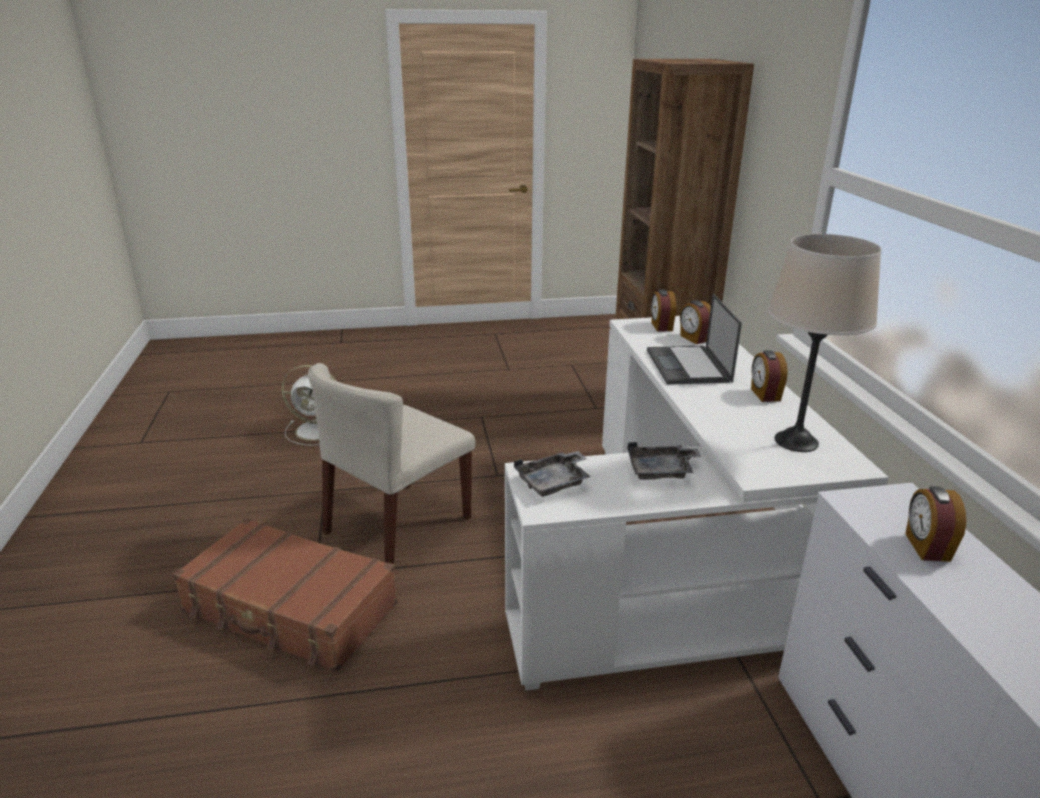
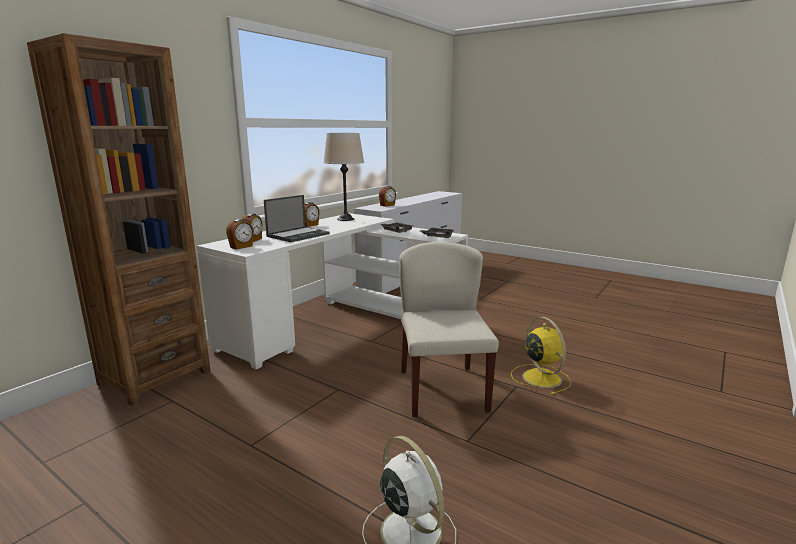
camera: 135 degrees left, 10 degrees down
brown suitcase [172,518,397,672] -> yellow fan [511,317,571,395]
beige chair [308,363,475,564] -> beige chair turned 90 degrees counterclockwise [399,242,499,417]

